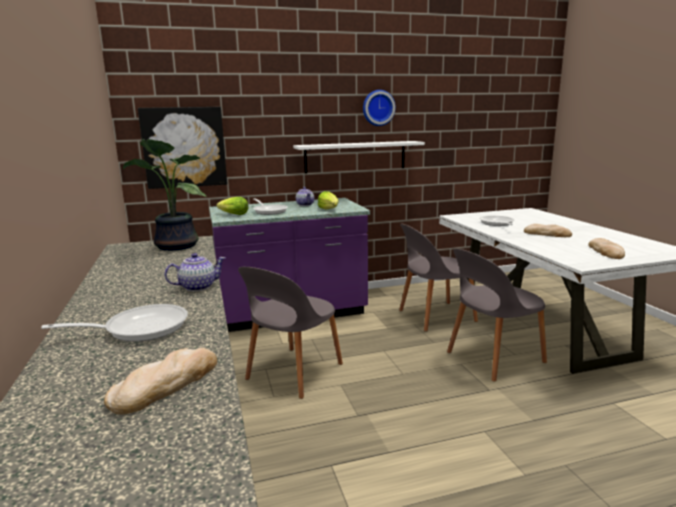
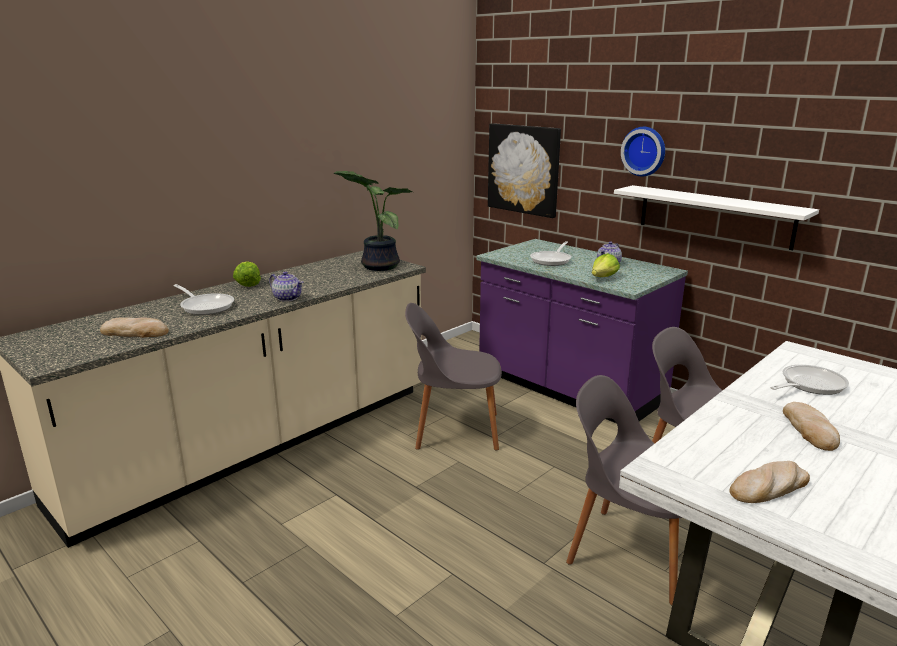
camera: 60 degrees right, 5 degrees up
lettuce [216,197,248,215] -> lettuce moved to [233,261,261,287]
wall clock [363,90,396,126] -> wall clock moved to [621,127,665,177]

